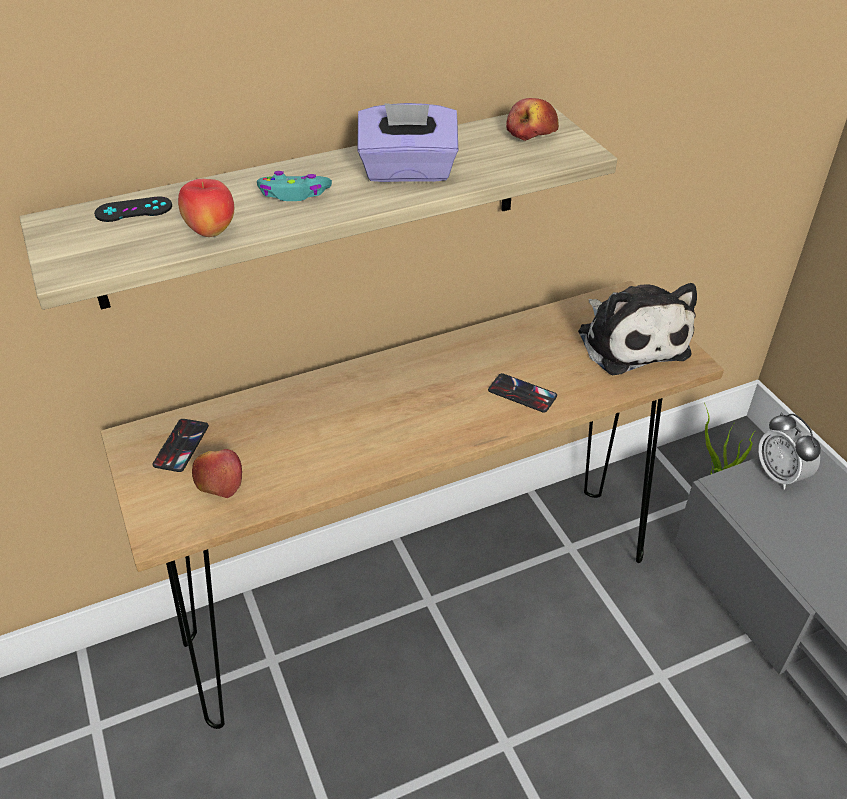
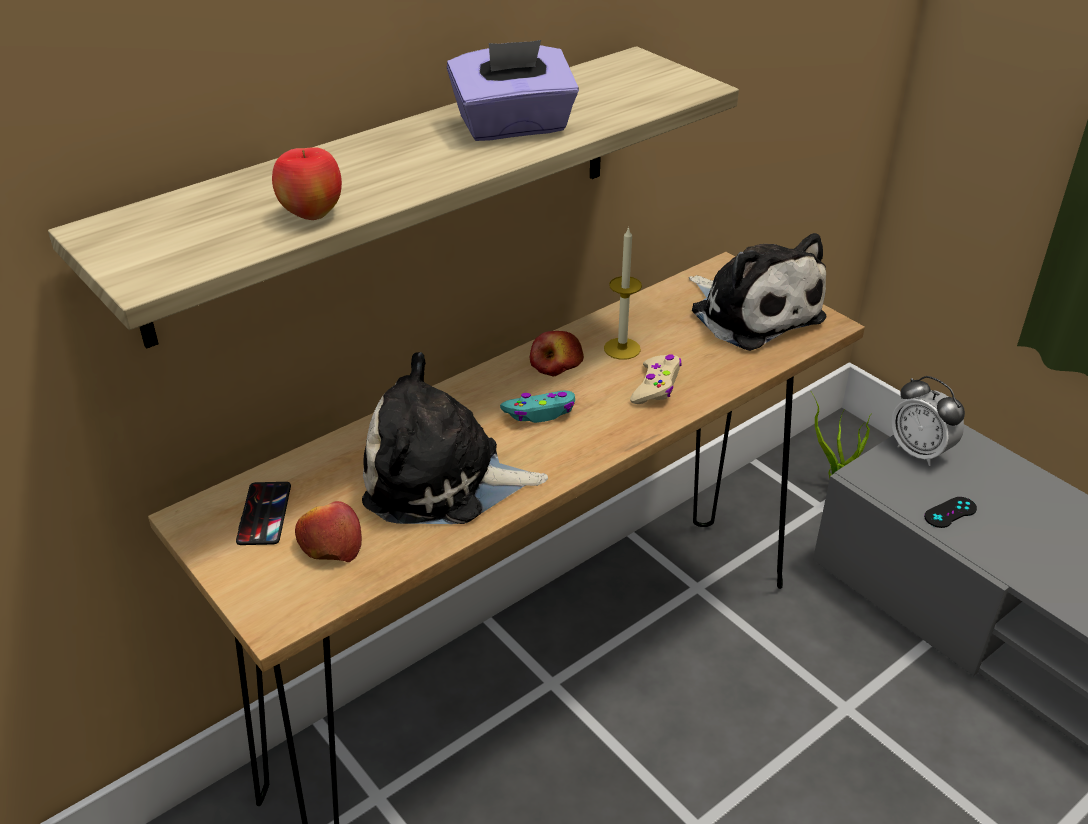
camera: 15 degrees left, 5 degrees down
black game controller [94,196,172,222] -> black game controller moved to [924,497,977,528]
turquoise game controller [257,171,332,201] -> turquoise game controller moved to [500,390,575,423]
phone [488,373,557,412] -> beige game controller [630,354,681,404]
apple [506,98,559,141] -> apple moved to [530,331,584,377]
none -> plush toy [362,352,548,524]
none -> candle [604,226,642,360]

